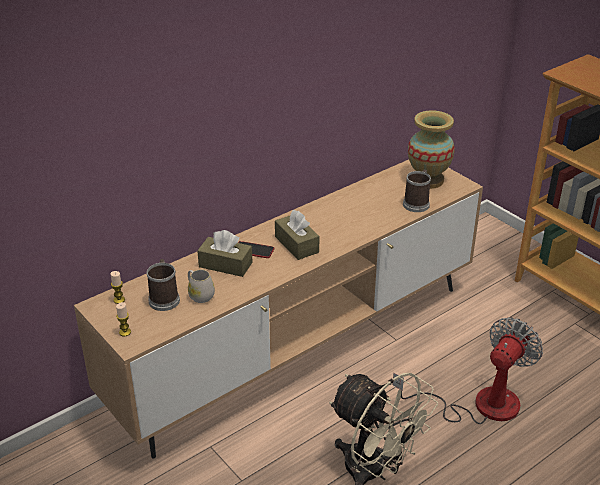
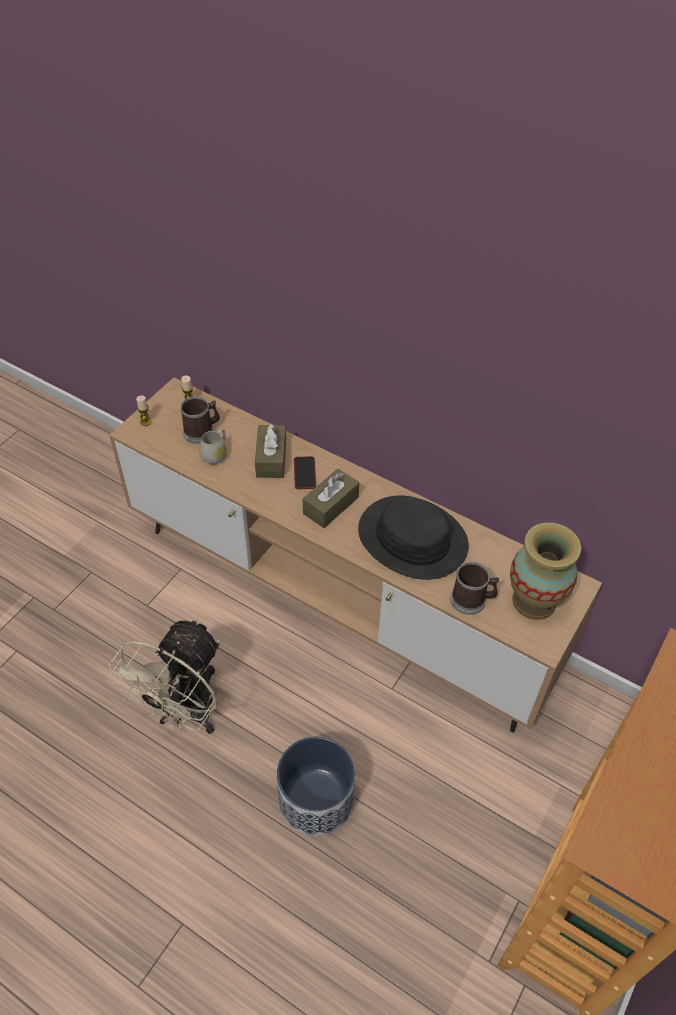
camera: 70 degrees right, 15 degrees up
fan [392,317,543,424] -> planter [276,736,355,836]
none -> black hat [358,495,469,580]

